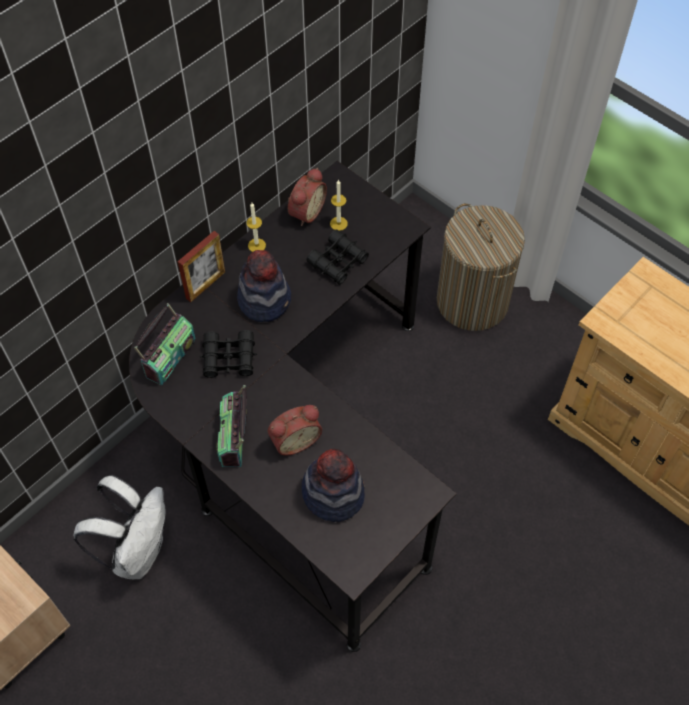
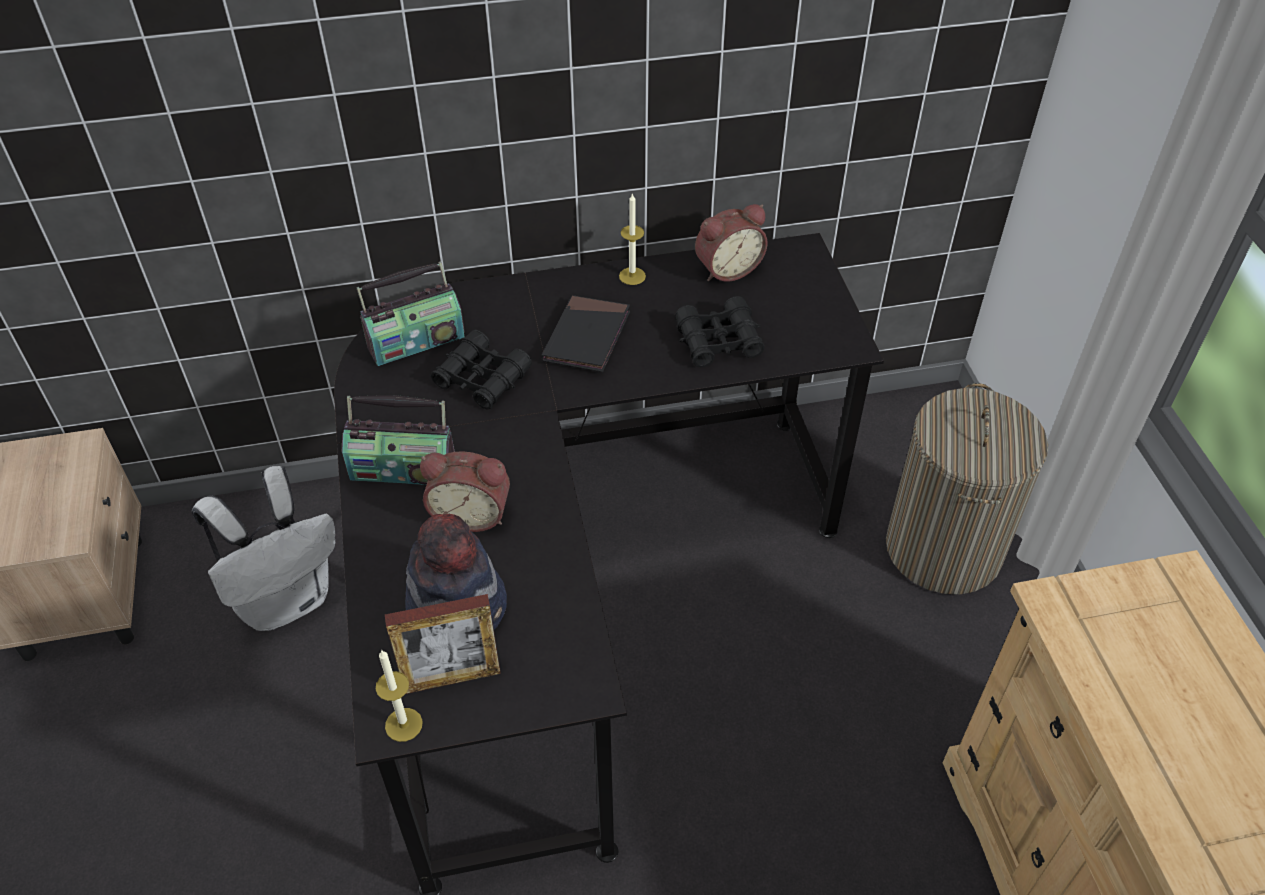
camera: 35 degrees right, 10 degrees down
picture frame [178,231,225,302] -> picture frame moved to [385,594,501,694]
radio [216,385,247,467] -> radio turned 120 degrees counterclockwise [342,395,454,485]
hat [237,250,291,322] -> black book [542,295,630,372]
candle [330,179,348,231] -> candle moved to [376,650,423,742]

